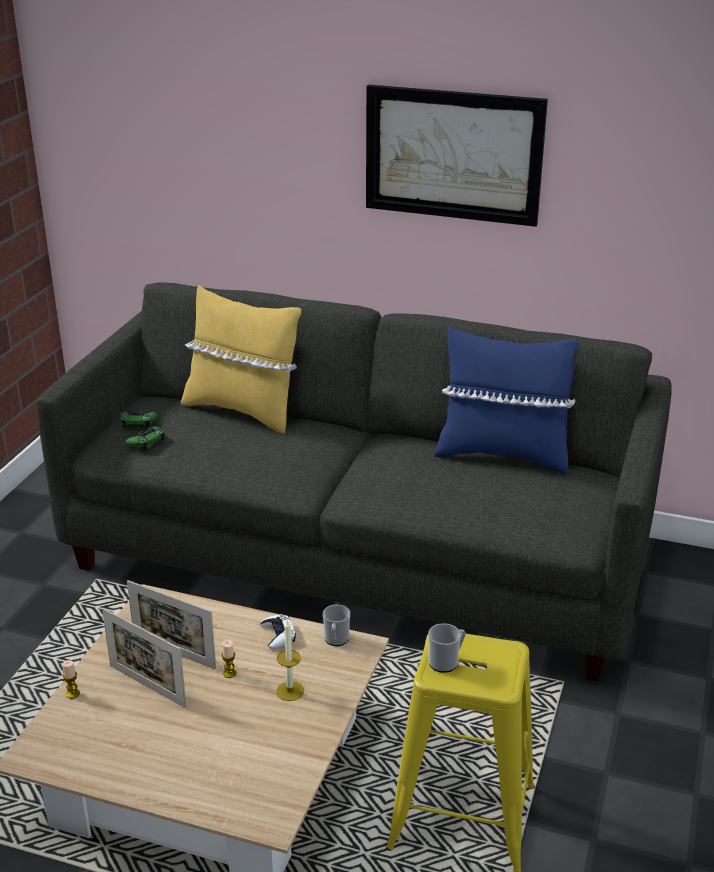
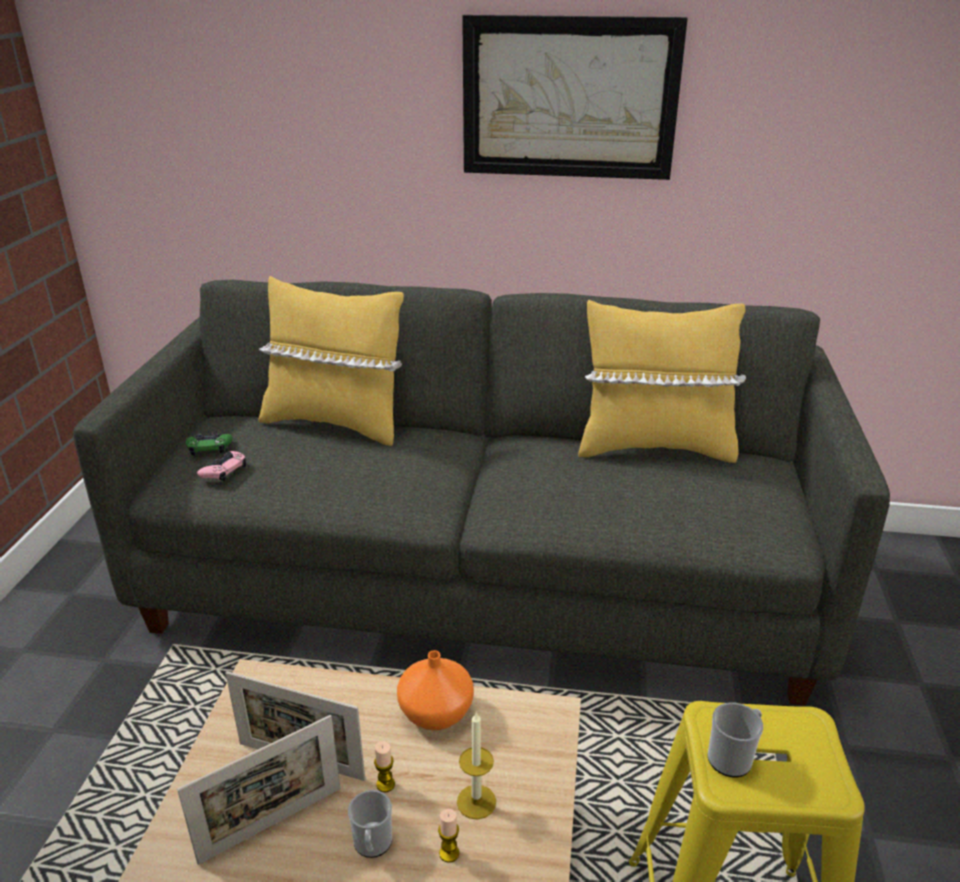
camera: 10 degrees left, 0 degrees up
candle [62,660,80,699] -> candle moved to [438,809,459,863]
picture frame [102,608,187,708] -> picture frame turned 60 degrees counterclockwise [177,715,340,865]
green game controller [126,426,165,450] -> pink game controller [197,451,246,482]
white game controller [260,614,296,649] -> orange vase [397,650,474,730]
mug [323,605,350,646] -> mug moved to [348,790,392,858]
blue pillow [434,327,579,473] -> yellow pillow [578,300,746,463]

